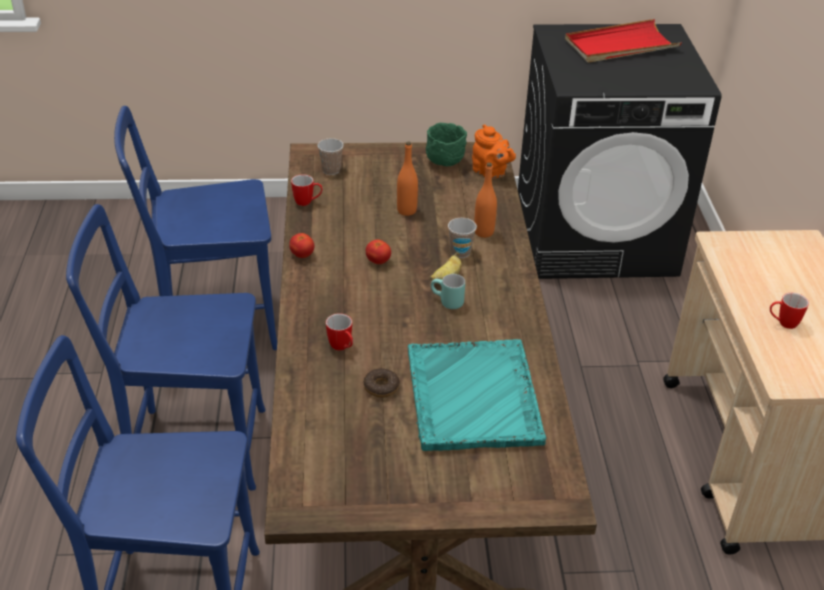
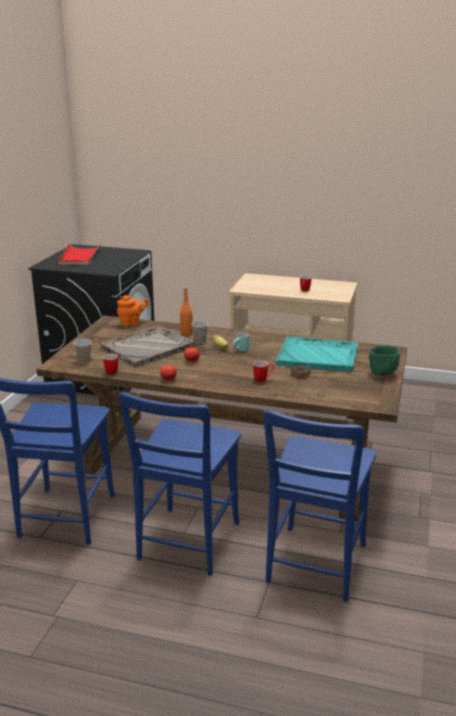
camera: 70 degrees left, 15 degrees down
orange bottle [397,142,418,216] -> grey tray [101,326,194,367]
green bowl [426,123,467,166] -> green bowl moved to [369,345,400,376]

